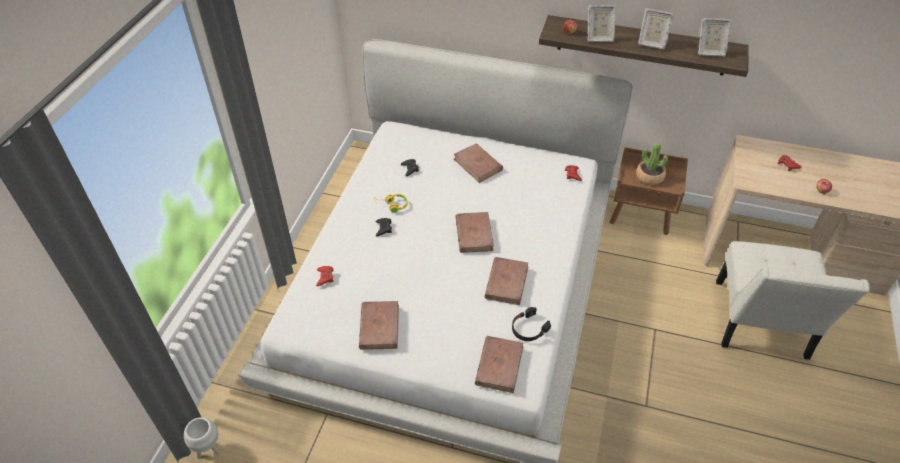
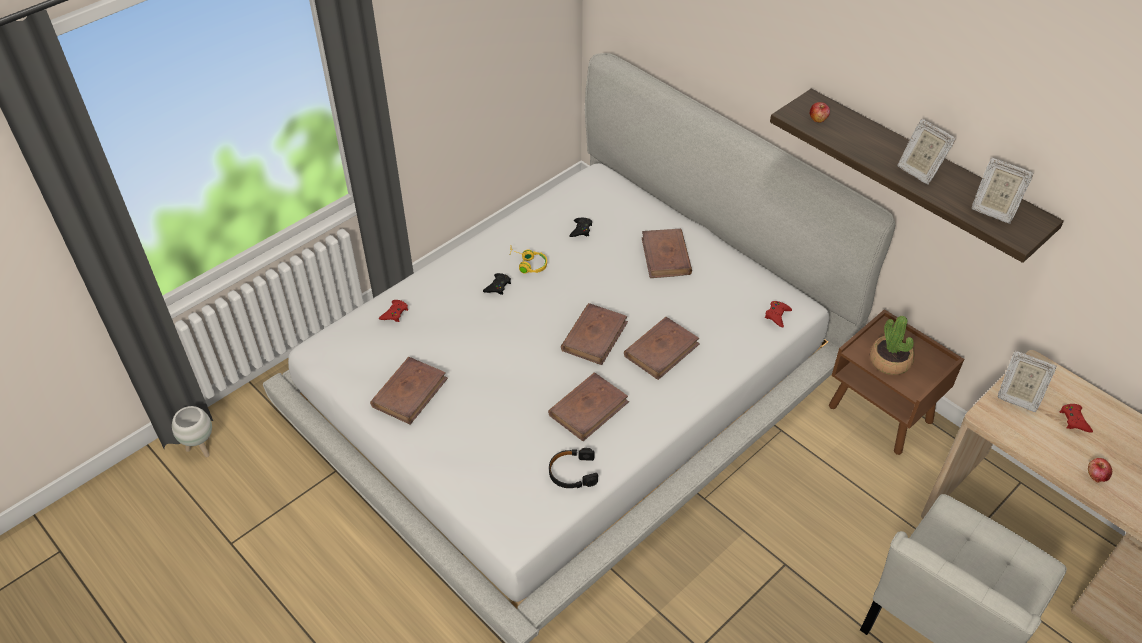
camera: 30 degrees right, 0 degrees up
brown book [475,336,523,393] -> brown book moved to [624,317,700,380]
picture frame [587,5,616,42] -> picture frame moved to [998,351,1057,412]

